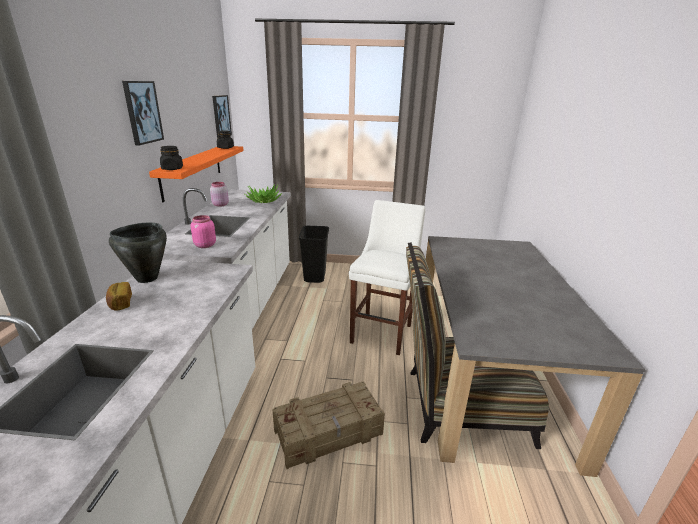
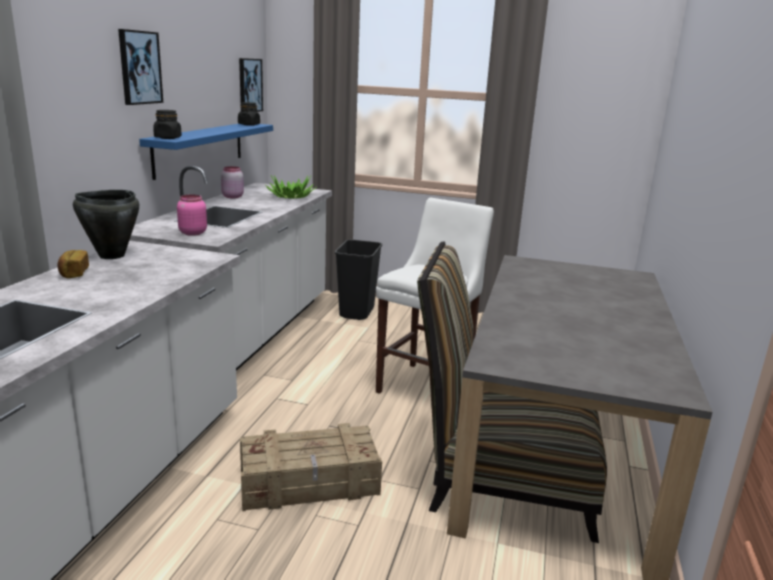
camera: 10 degrees right, 5 degrees down
orange shelf [149,146,244,202] -> blue shelf [139,124,273,180]

